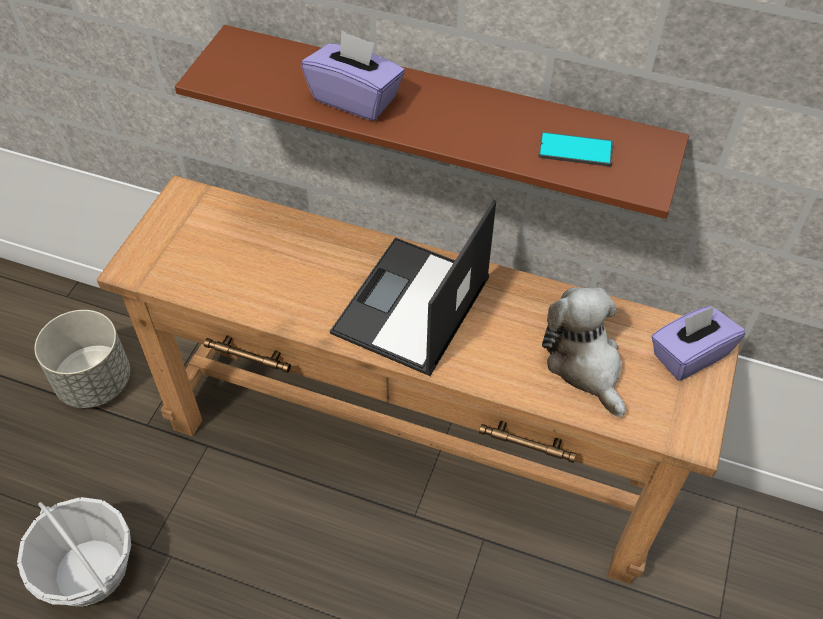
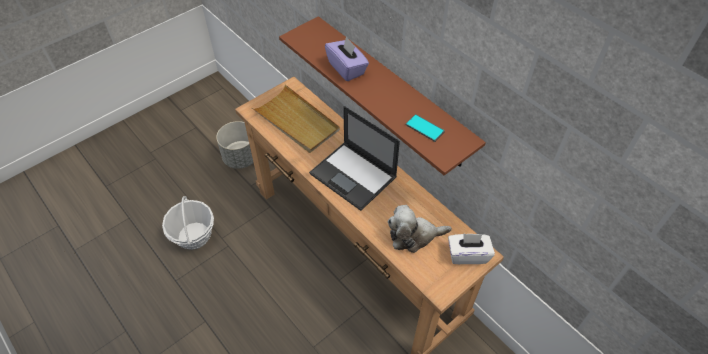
camera: 30 degrees right, 0 degrees up
laptop [330,200,496,376] -> laptop turned 105 degrees counterclockwise [309,106,400,211]
plush toy [542,287,625,417] -> plush toy turned 105 degrees counterclockwise [388,205,452,253]
purple tissue box [651,306,745,381] -> white tissue box [448,233,495,264]
none -> beige tray [251,85,340,153]

